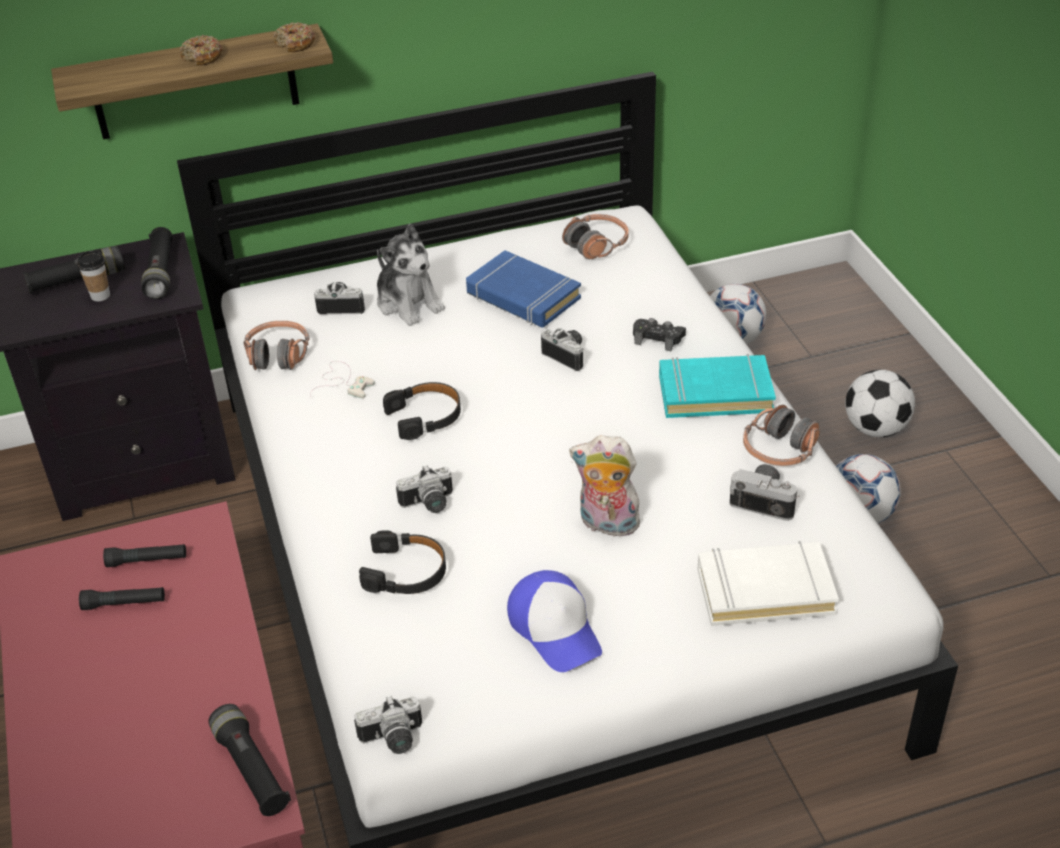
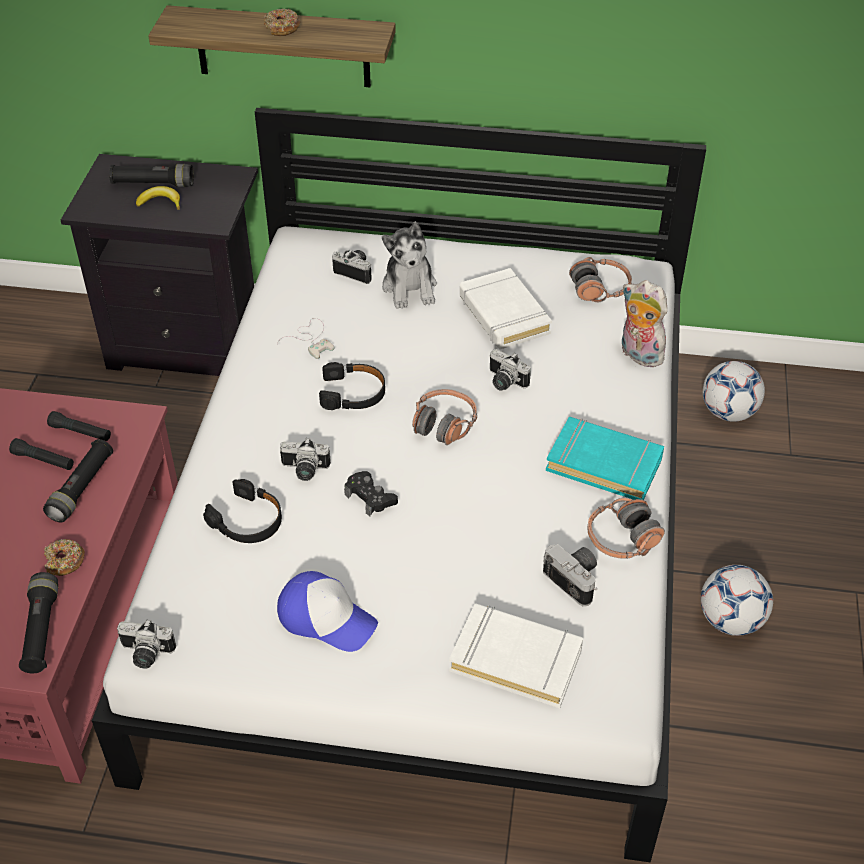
camera: 25 degrees right, 5 degrees up
cup [77,251,110,302] -> banana [136,186,180,210]
black flashlight [141,227,173,299] -> black flashlight moved to [43,439,113,522]
headphones [243,321,309,370] -> headphones moved to [412,389,477,445]
donut [274,22,315,52] -> donut moved to [44,539,85,576]
blue book [466,250,581,328] -> white book [460,268,552,349]
cap [507,570,602,672] -> cap turned 60 degrees counterclockwise [277,571,378,652]
camera [541,328,584,371] -> camera turned 150 degrees clockwise [489,349,531,391]
plush toy [569,435,640,536] -> plush toy moved to [622,280,668,367]
black game controller [633,318,686,351] -> black game controller moved to [344,471,398,517]
football [845,369,915,437] -> none

